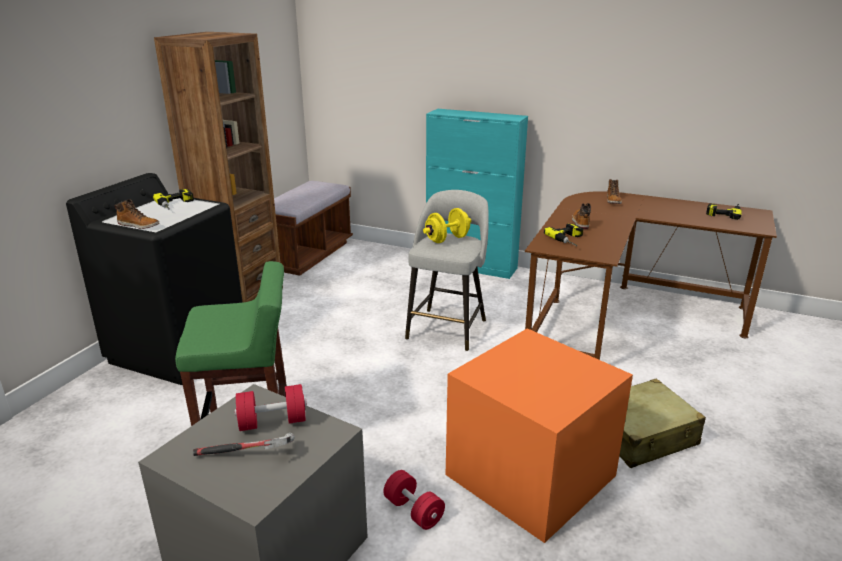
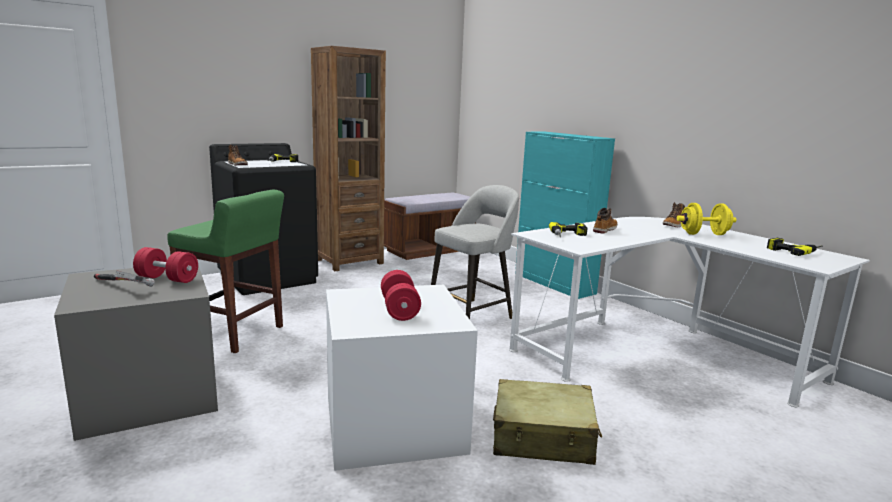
camera: 30 degrees right, 10 degrees down
red dumbbell [383,470,445,530] -> red dumbbell moved to [381,270,421,321]
yellow dumbbell [423,208,471,243] -> yellow dumbbell moved to [677,203,736,235]
orange storage box [446,328,633,543] -> white storage box [326,285,478,471]
brown desk [525,191,777,360] -> white desk [509,217,870,407]

